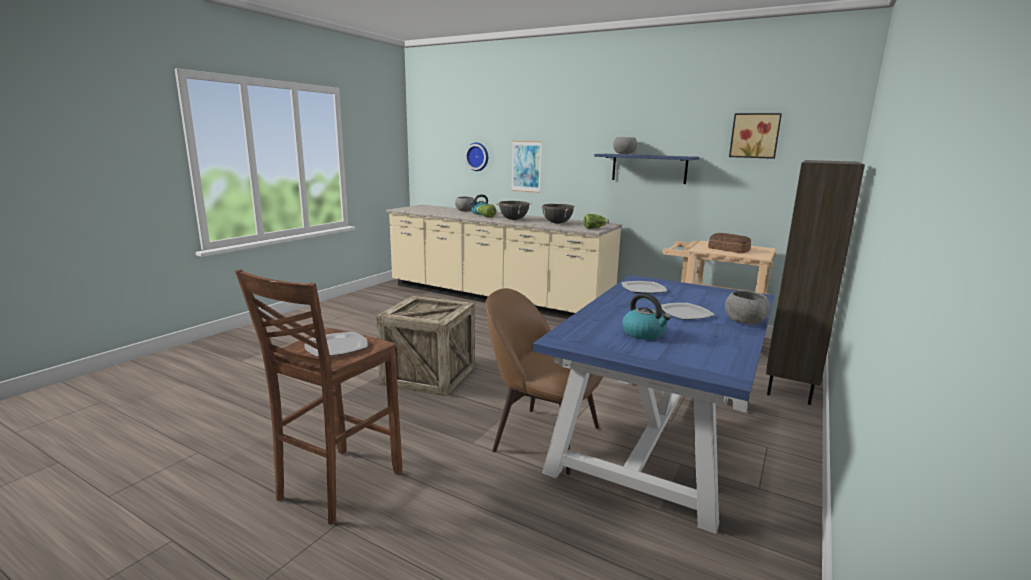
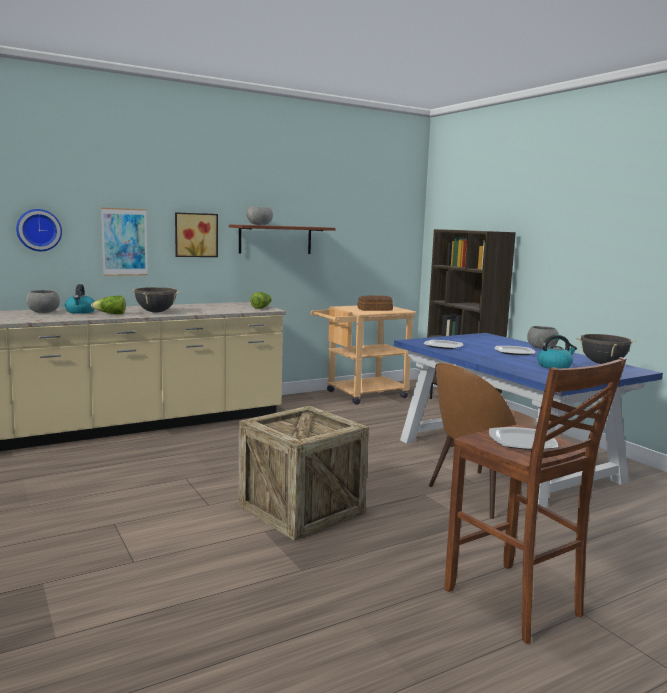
camera: 60 degrees left, 5 degrees down
black cooking pot [541,204,575,224] -> black cooking pot moved to [576,334,636,364]
blue shelf [594,154,699,184] -> brown shelf [229,224,335,254]
picture [729,113,782,159] -> picture moved to [175,212,218,257]

